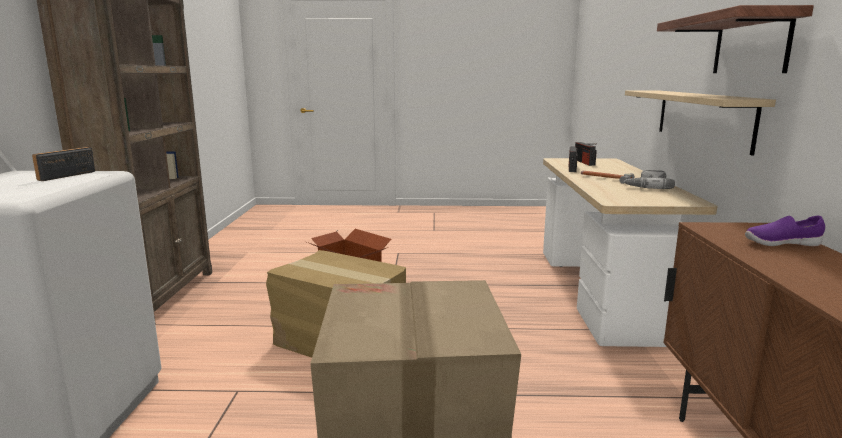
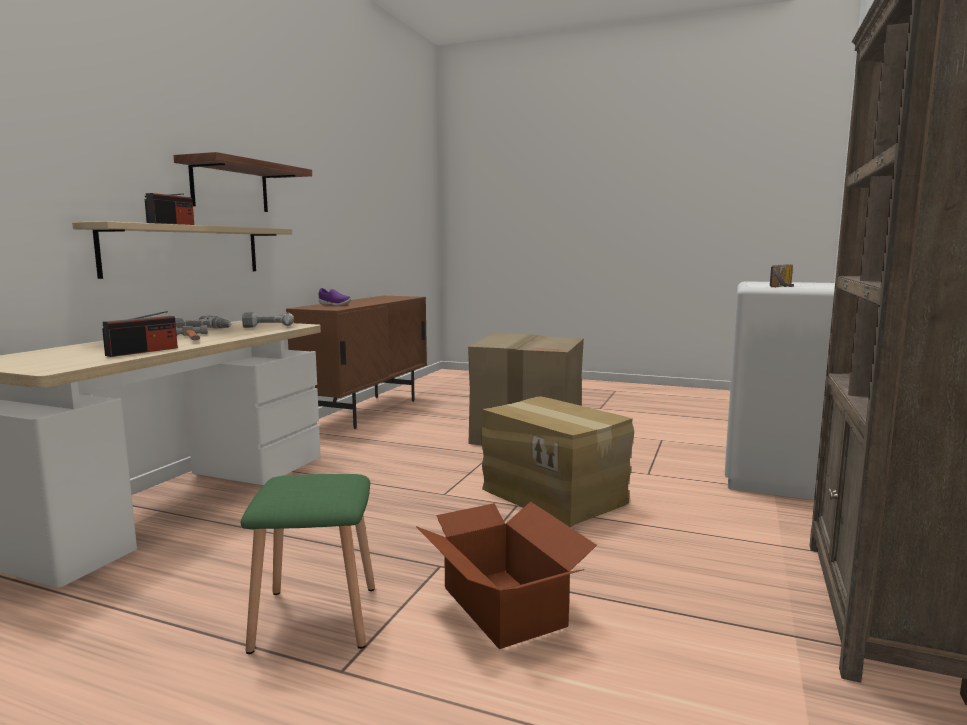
camera: 160 degrees left, 5 degrees down
radio [575,142,597,166] -> radio moved to [145,193,194,225]
none -> green stool [241,474,375,654]
none -> power drill [242,312,294,328]

